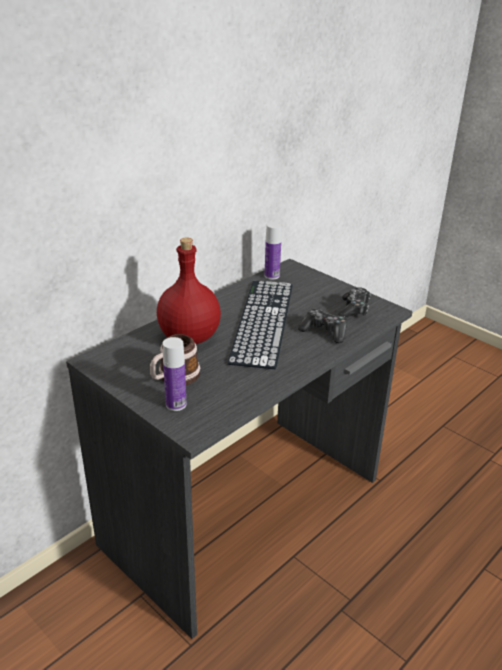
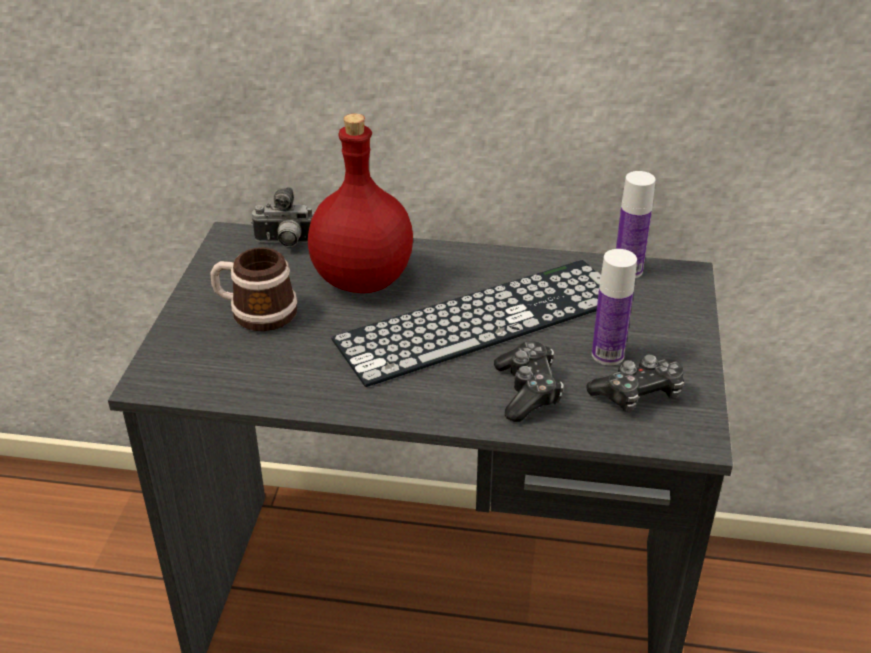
camera: 55 degrees right, 5 degrees up
bottle [163,337,186,411] -> bottle moved to [592,249,637,366]
none -> camera [251,187,315,247]

